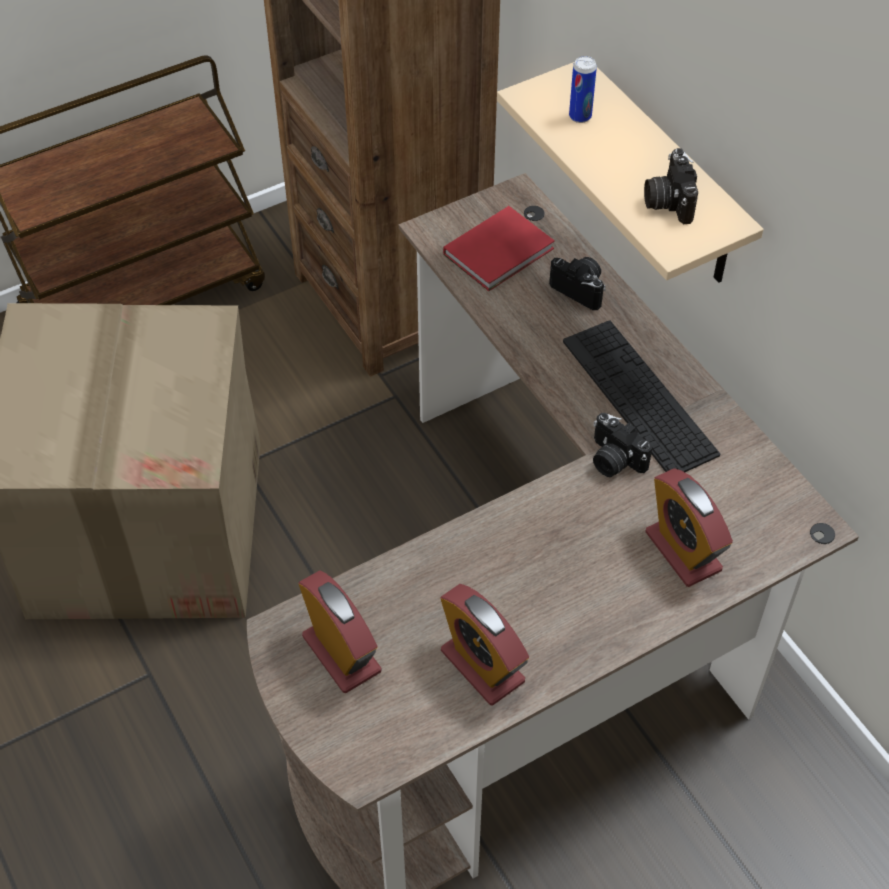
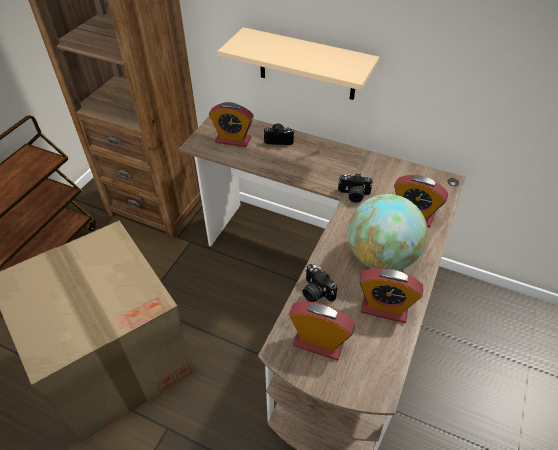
camera: 35 degrees left, 5 degrees down
red book [443,206,555,291] -> alarm clock [209,102,254,147]
keyboard [563,320,720,472] -> none
can [569,56,597,123] -> none
camera [644,148,698,224] -> camera moved to [303,264,337,302]
none -> globe [348,194,428,271]

